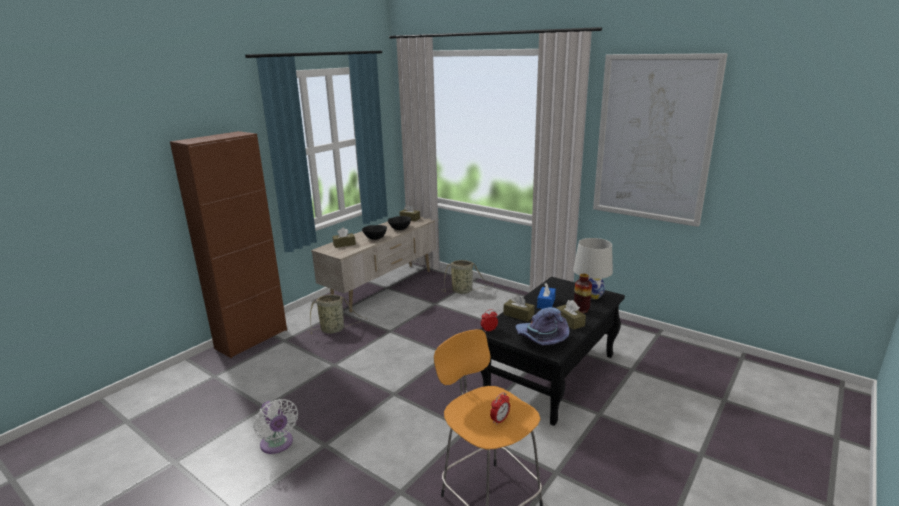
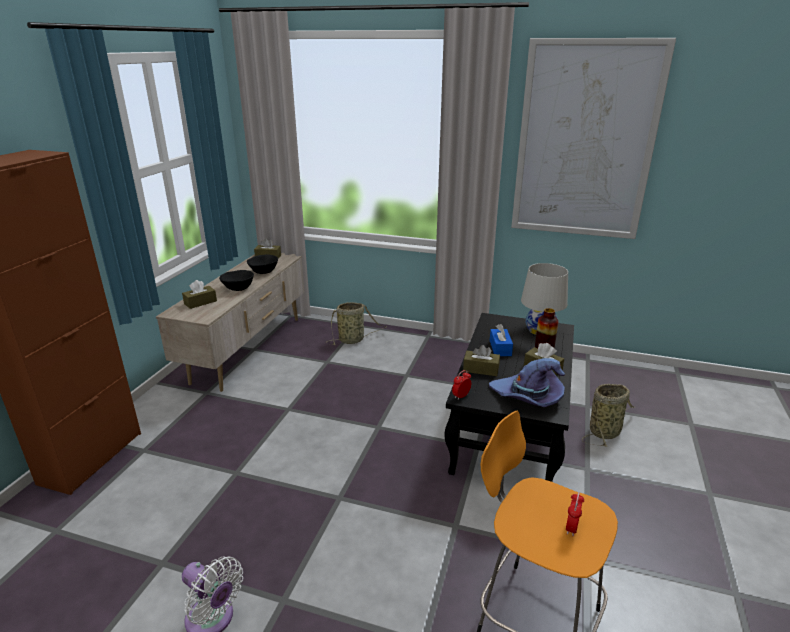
camera: 20 degrees left, 5 degrees up
basket [307,294,368,334] -> basket moved to [582,384,634,447]

